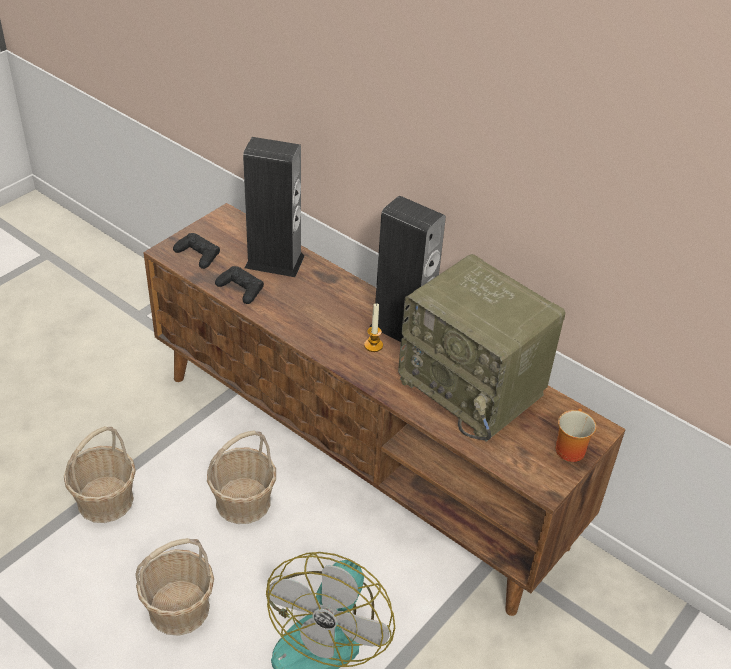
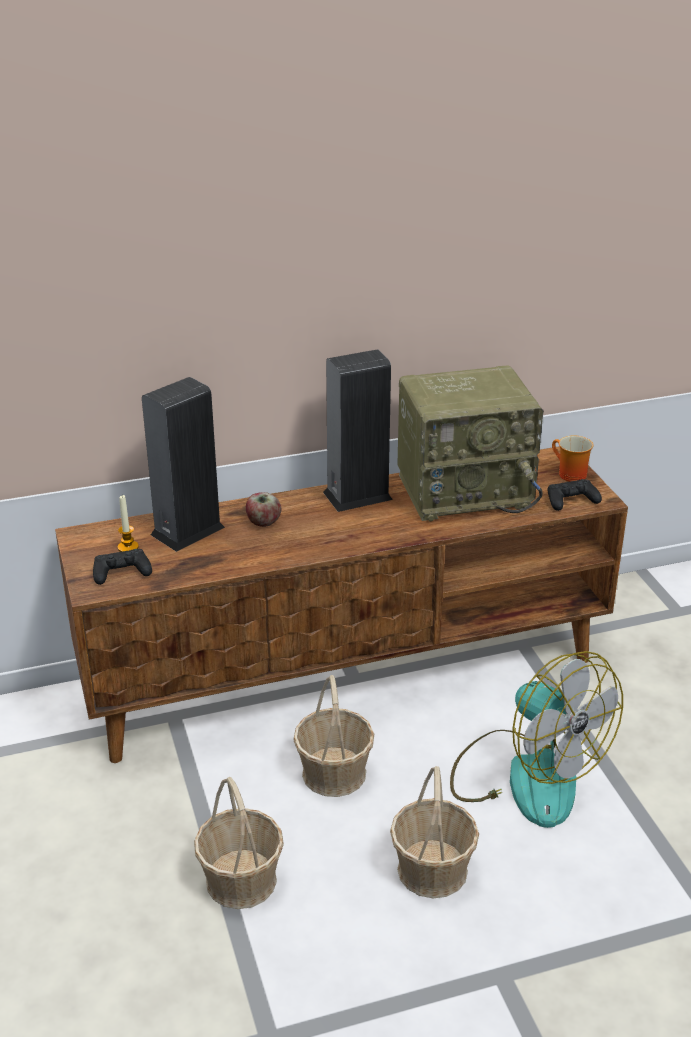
camera: 55 degrees left, 10 degrees down
black game controller [215,266,264,304] -> black game controller moved to [547,479,602,511]
candle [364,303,383,352] -> candle moved to [118,495,139,552]
none -> apple [246,492,281,527]

